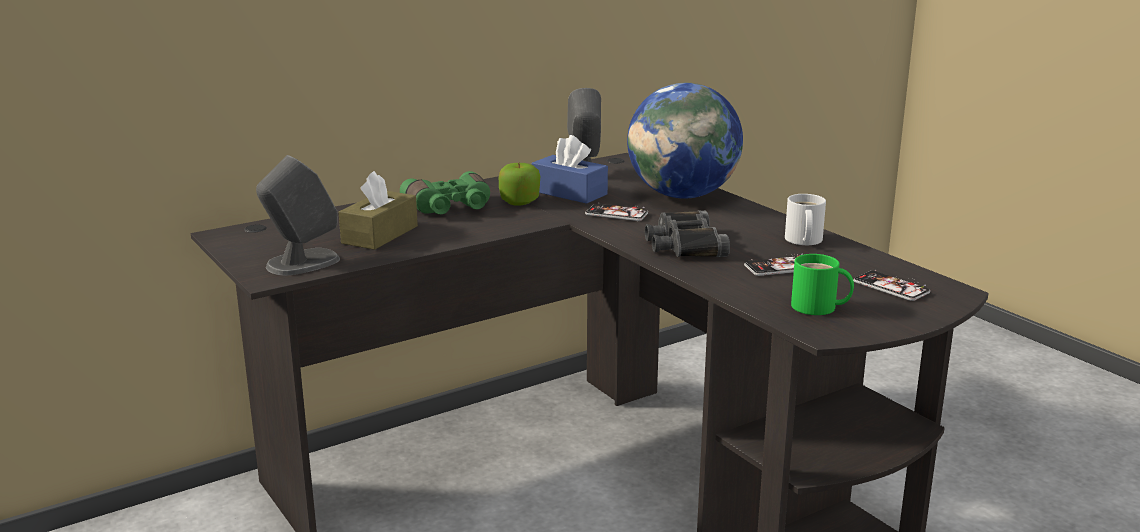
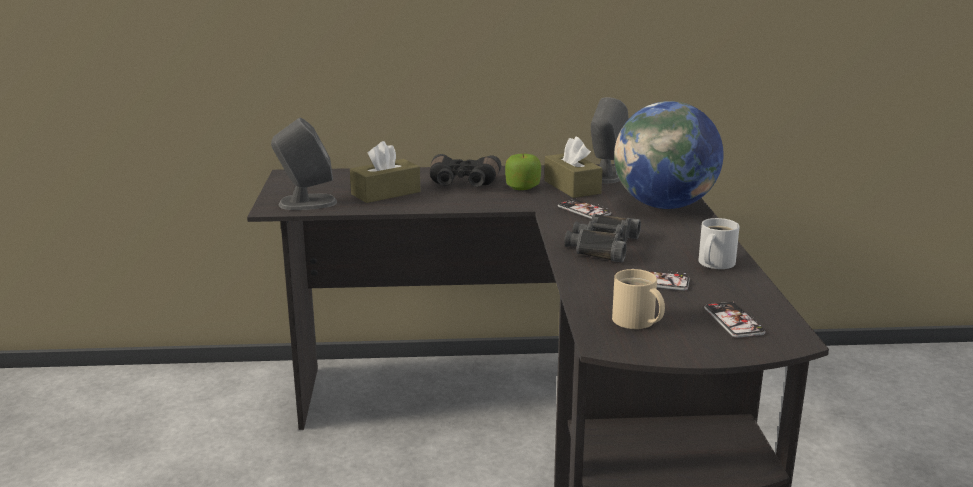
camera: 30 degrees right, 0 degrees up
green binoculars [400,171,490,214] -> black binoculars [430,154,501,187]
blue tissue box [531,135,608,204] -> brown tissue box [544,136,603,198]
green mug [791,254,854,315] -> beige mug [612,269,665,329]

